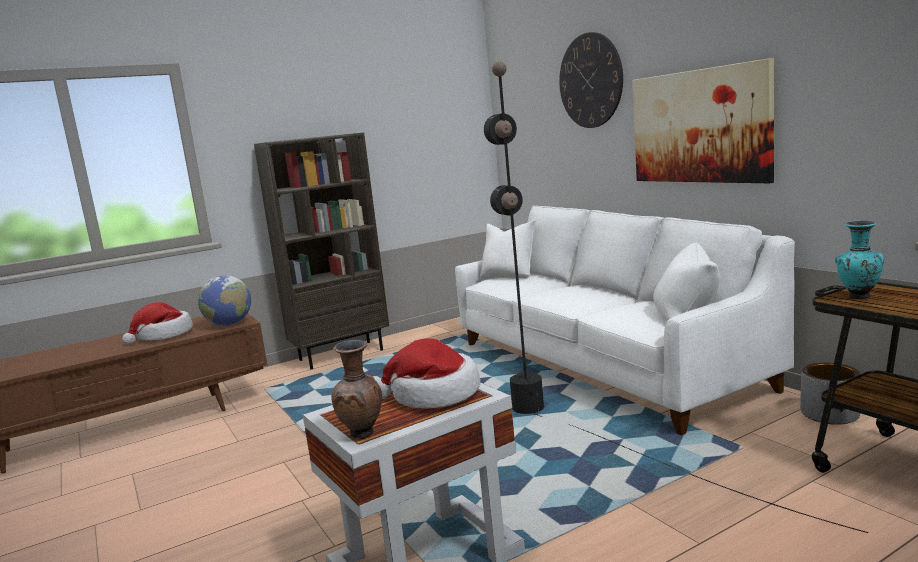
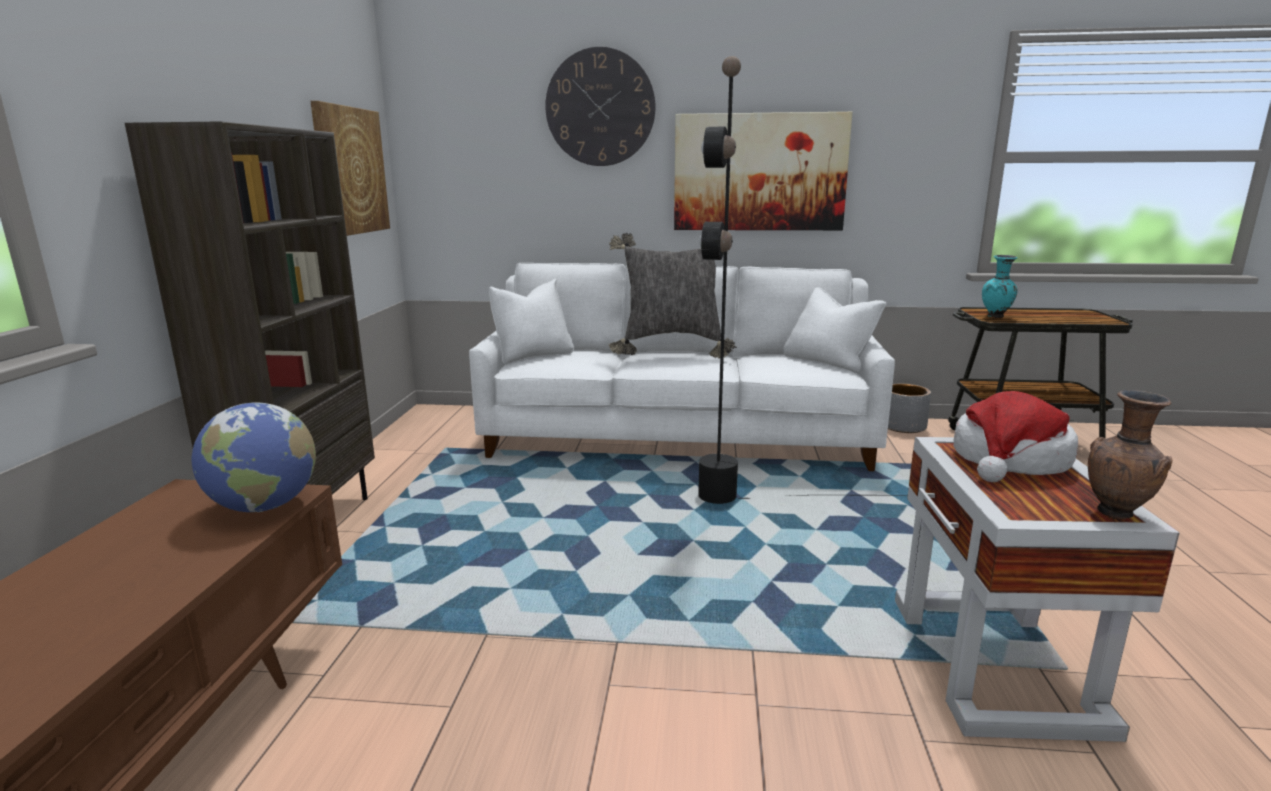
camera: 55 degrees left, 5 degrees up
hat [122,302,193,345] -> none
none -> picture [310,101,390,236]
none -> pillow [609,233,737,358]

